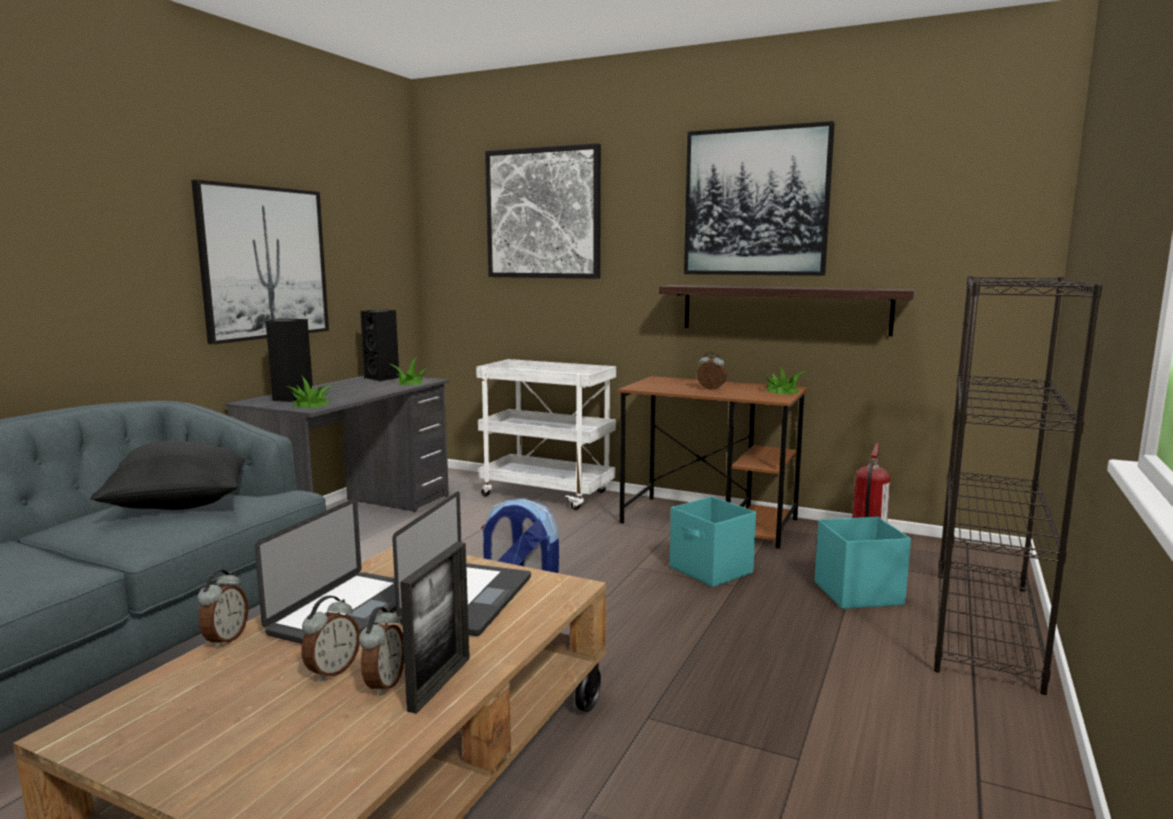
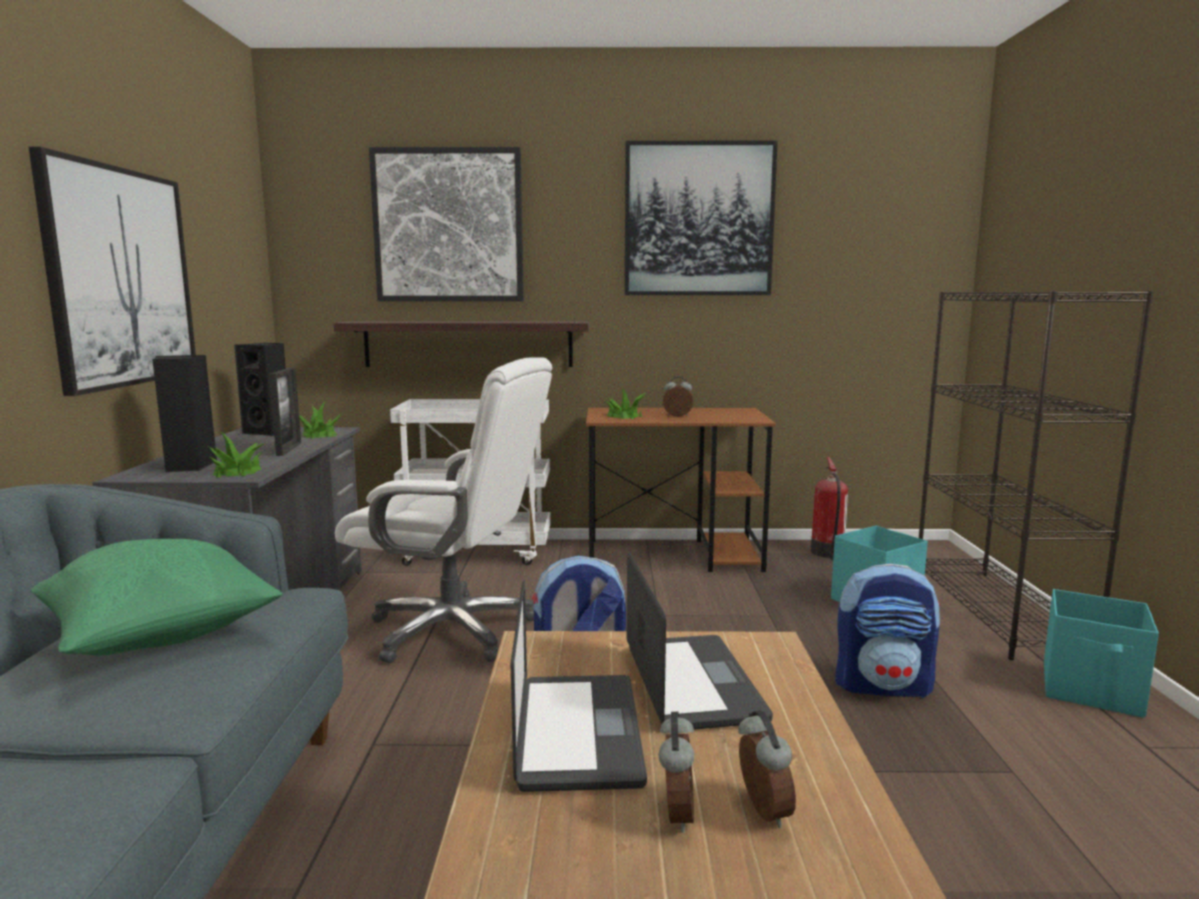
camera: 25 degrees left, 0 degrees up
black pillow [90,440,245,510] -> green pillow [30,539,283,656]
alarm clock [197,569,248,648] -> none
picture frame [400,542,470,714] -> picture frame moved to [269,368,301,456]
shelf [659,285,916,336] -> shelf moved to [334,322,589,367]
turquoise storage box [670,497,756,587] -> turquoise storage box moved to [1044,589,1159,718]
potted plant [765,364,806,395] -> potted plant moved to [605,388,646,419]
none -> white office chair [335,357,552,663]
none -> backpack [835,563,940,698]

